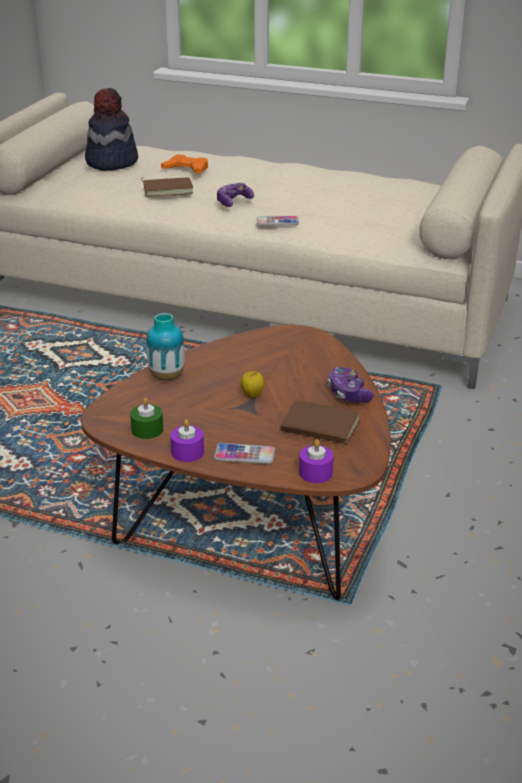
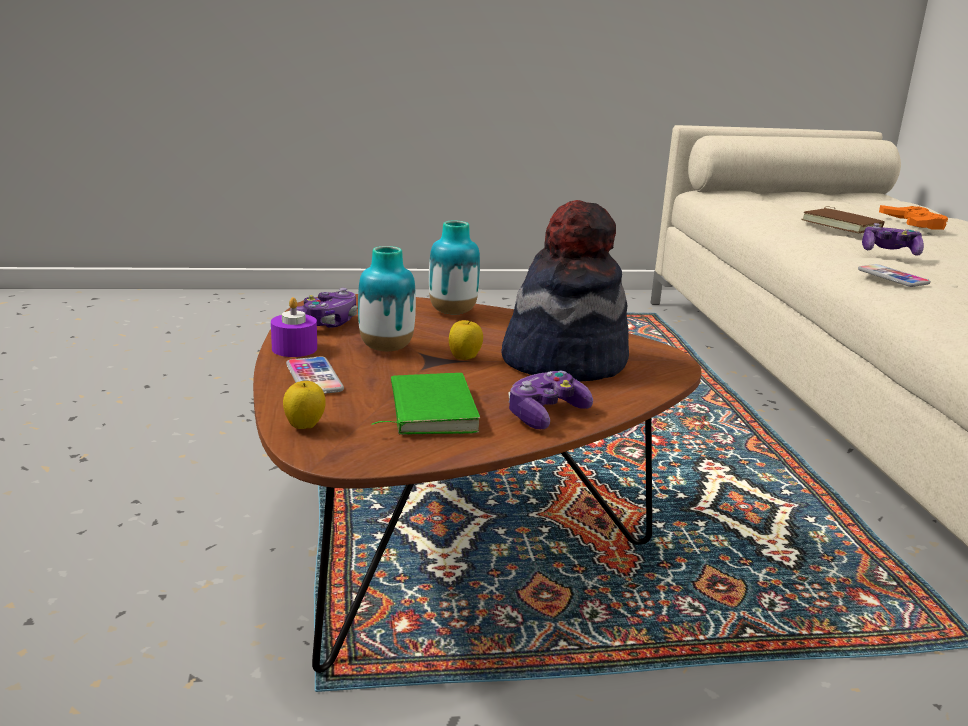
camera: 60 degrees right, 10 degrees down
hat [85,88,138,171] -> hat moved to [501,200,629,382]
green candle [130,398,163,439] -> game controller [289,288,357,328]
brown book [281,400,361,448] -> green book [371,373,480,435]
purple candle [299,439,334,483] -> apple [283,381,325,429]
none -> vase [358,246,416,351]

